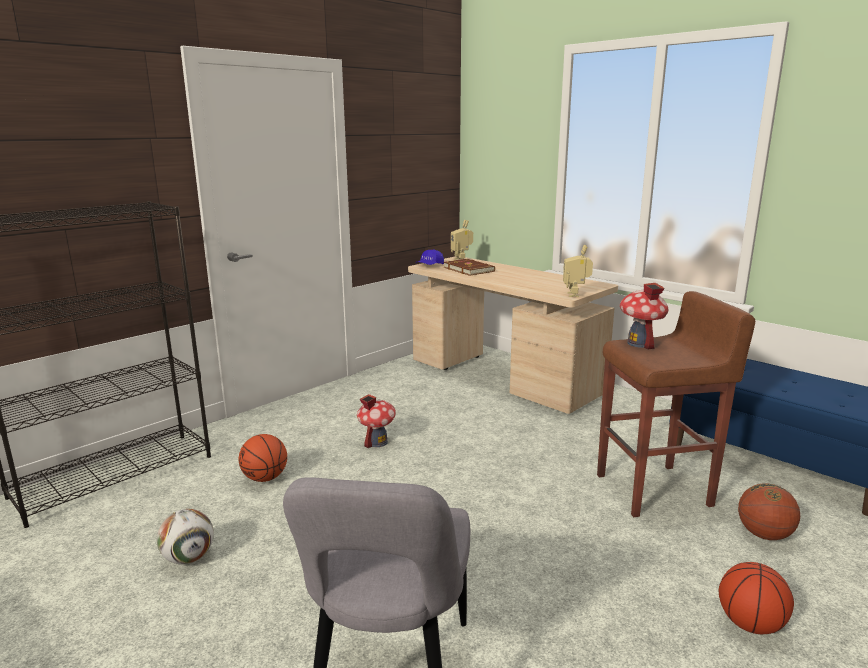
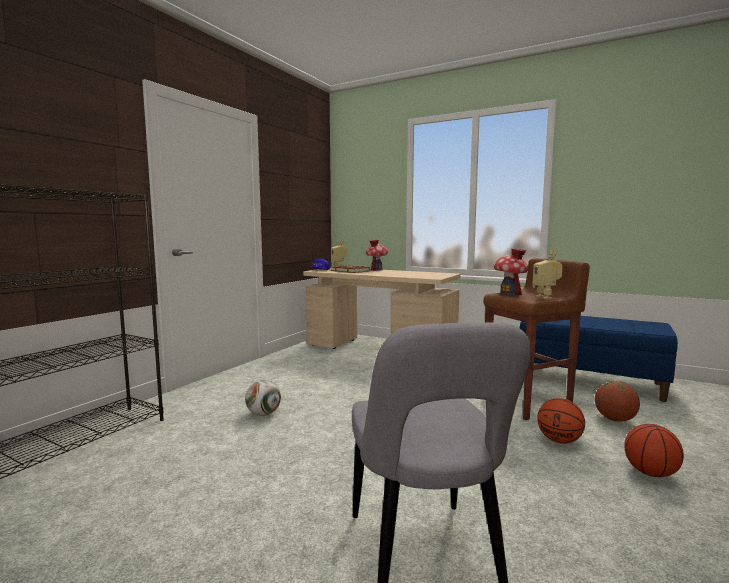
camera: 15 degrees left, 10 degrees down
football [157,509,214,564] -> football moved to [245,380,281,416]
basketball [239,434,287,482] -> basketball moved to [537,398,585,444]
toy house [357,394,396,448] -> toy house moved to [366,240,388,271]
toy robot [563,245,593,297] -> toy robot moved to [533,250,563,299]

